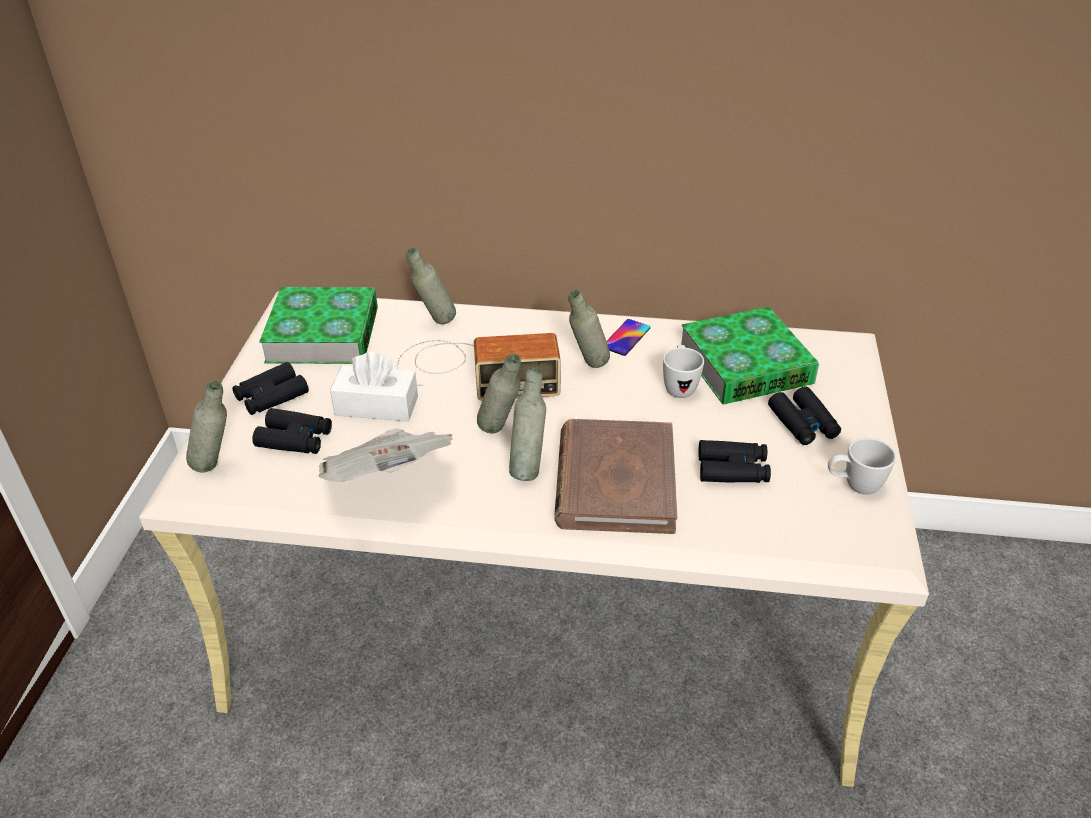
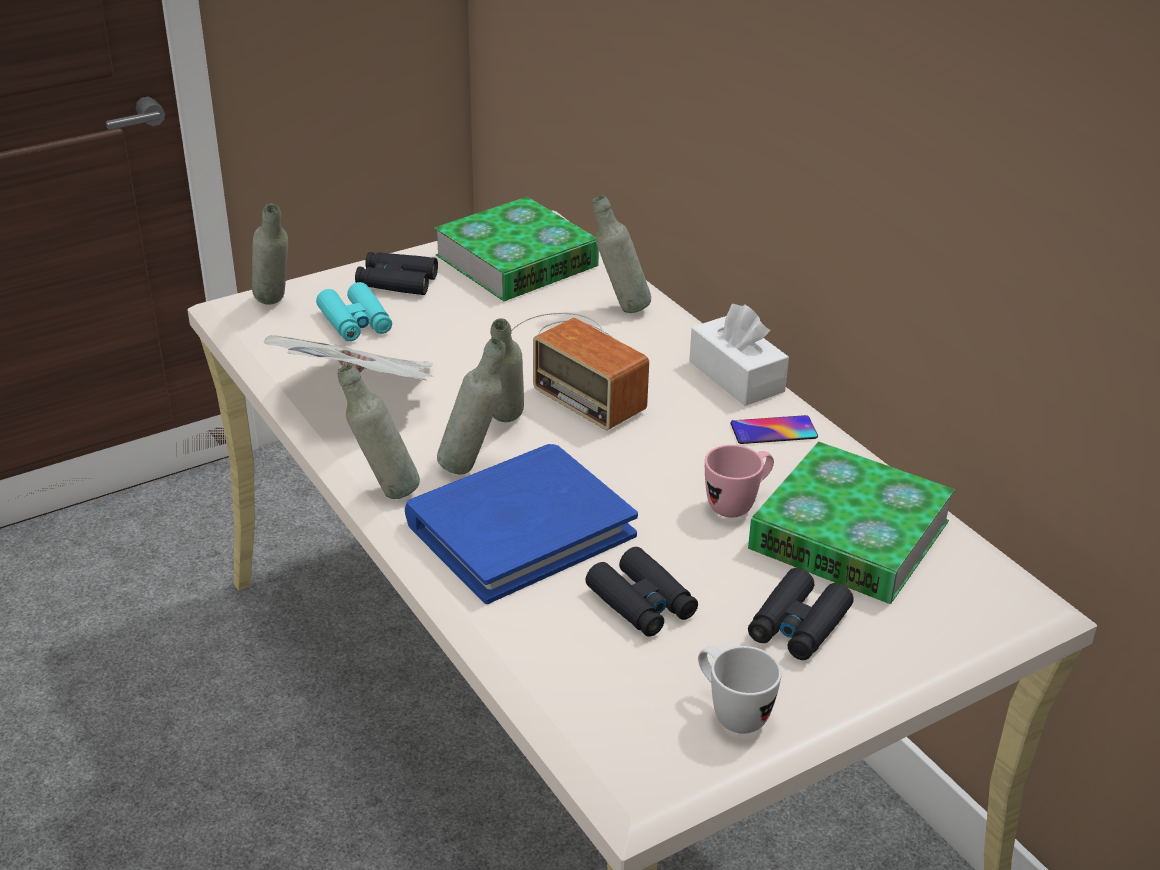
camera: 50 degrees right, 5 degrees down
black binoculars [252,408,332,454] -> turquoise binoculars [316,282,392,341]
white tissue box [330,352,418,422] -> white tissue box moved to [689,304,789,406]
brown book [554,419,677,534] -> blue book [405,444,638,604]
grey bottle [569,289,610,368] -> grey bottle moved to [338,364,420,499]
white mug [663,345,704,398] -> pink mug [705,445,774,517]

